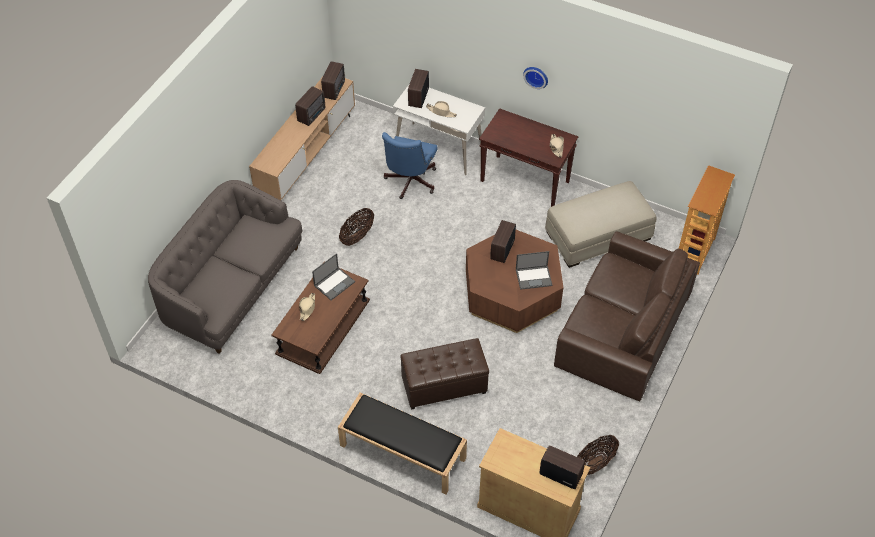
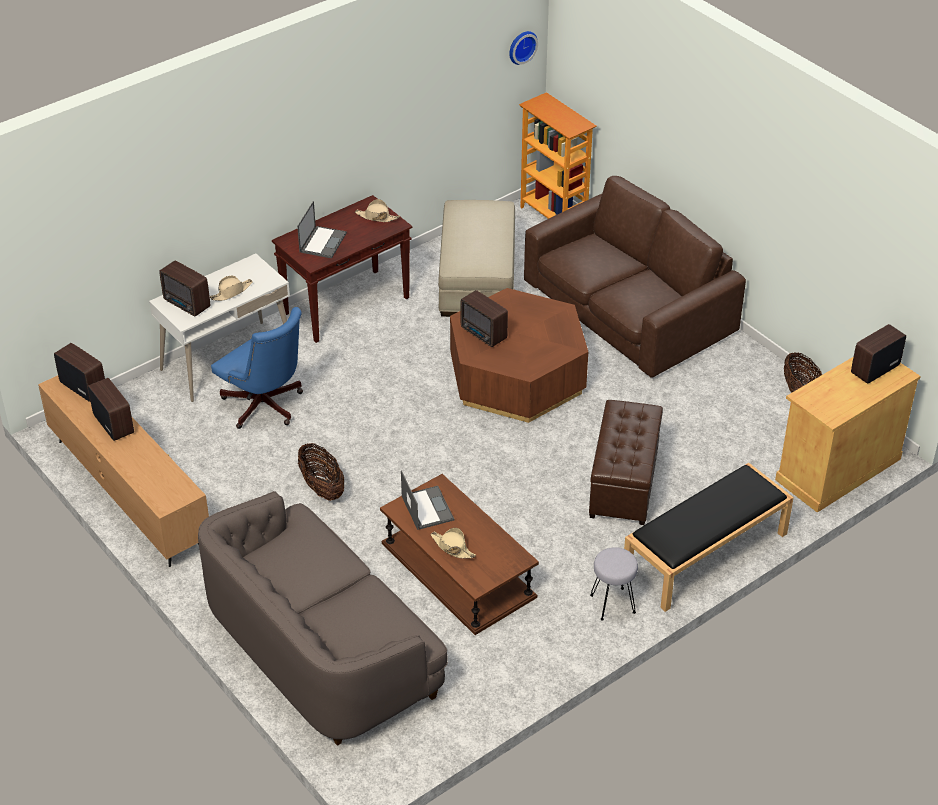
camera: 65 degrees left, 10 degrees down
laptop [516,251,552,290] -> laptop moved to [297,201,347,258]
wall clock [523,67,548,89] -> wall clock moved to [509,31,538,65]
none -> grey stool [590,547,638,621]

